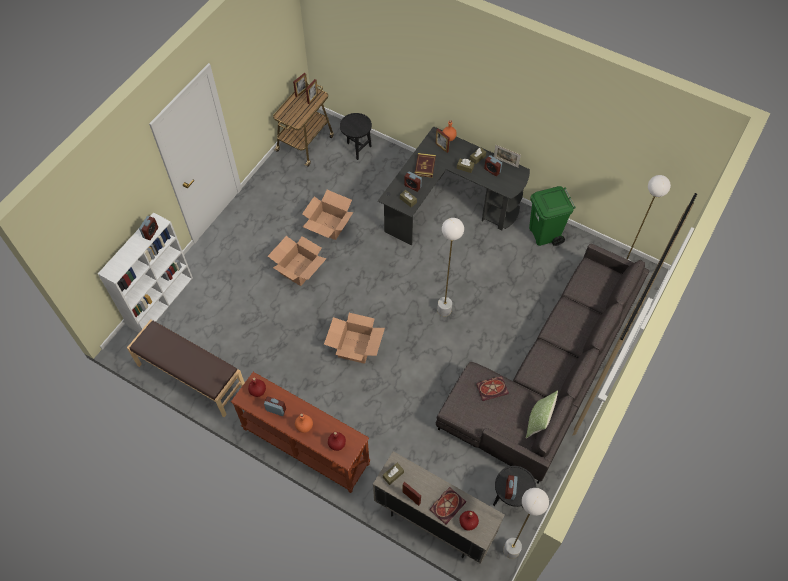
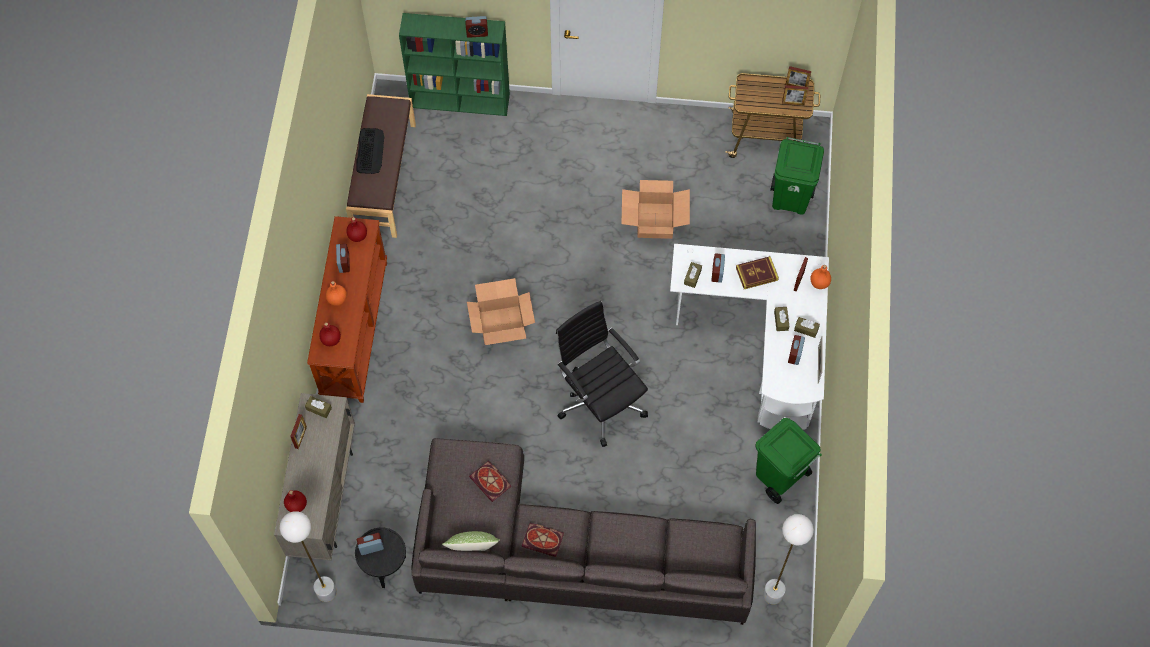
camera: 65 degrees right, 5 degrees up
white bookcase [98,212,193,333] -> green bookcase [399,13,510,116]
cardboard box [268,236,327,286] -> none
black side table [340,113,372,160] -> green trash can [770,137,824,215]
black desk [378,126,530,245] -> white desk [670,244,829,430]
book [430,487,466,525] -> book moved to [522,523,564,557]
white floor lamp [437,218,464,316] -> black office chair [556,301,648,447]
none -> keyboard [356,128,384,174]

